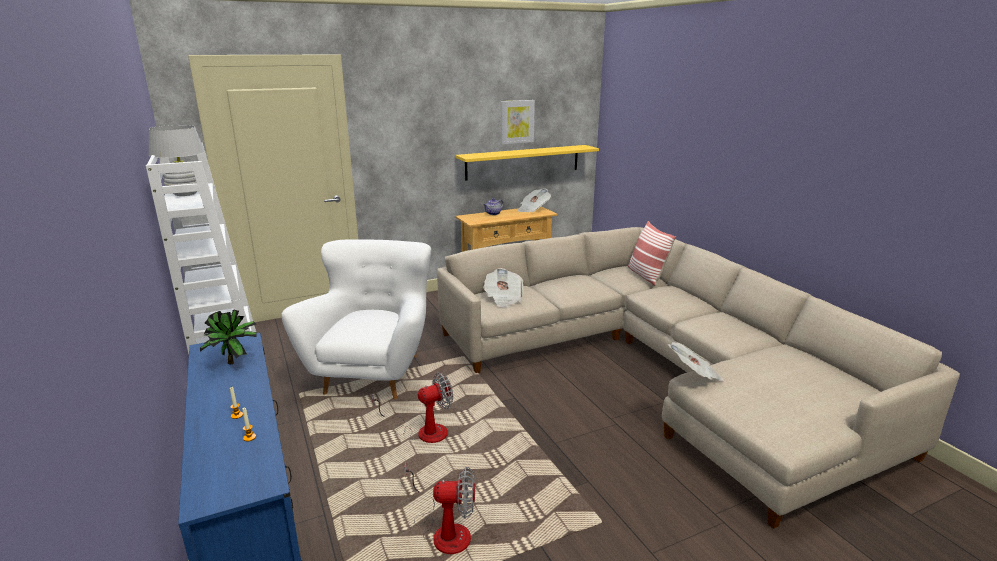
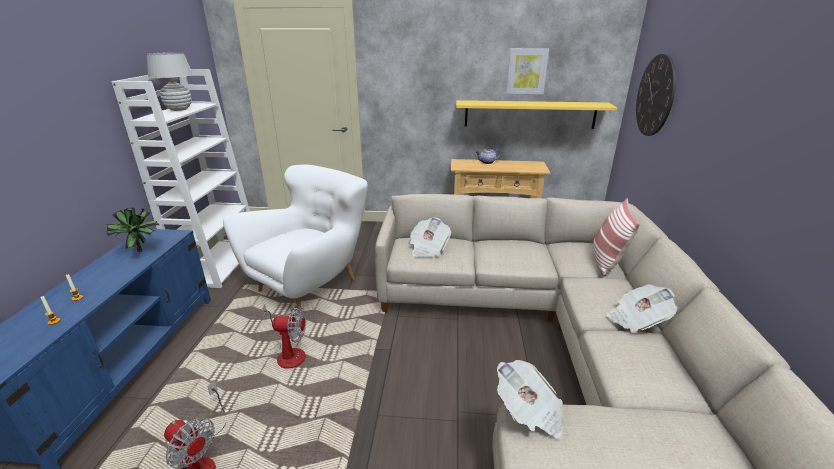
camera: 30 degrees right, 5 degrees up
newspaper [517,188,551,212] -> newspaper moved to [606,284,677,333]
none -> wall clock [636,54,676,136]

